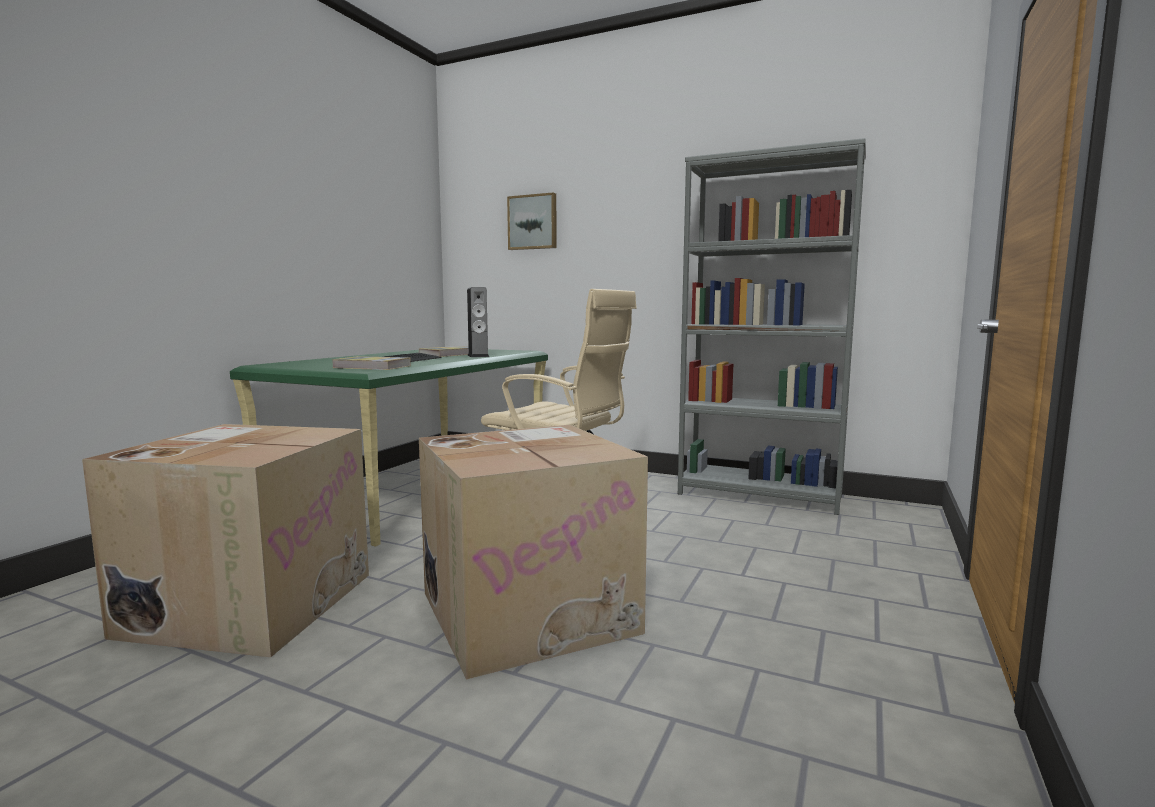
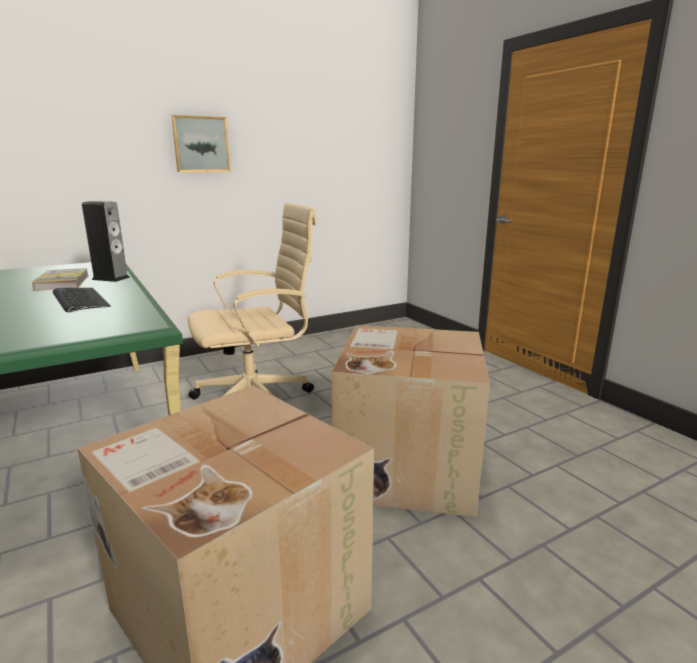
camera: 55 degrees left, 10 degrees up
book [332,356,411,370] -> none
picture [507,193,557,250] -> picture moved to [171,115,230,172]
grey bookcase [678,138,866,515] -> none

